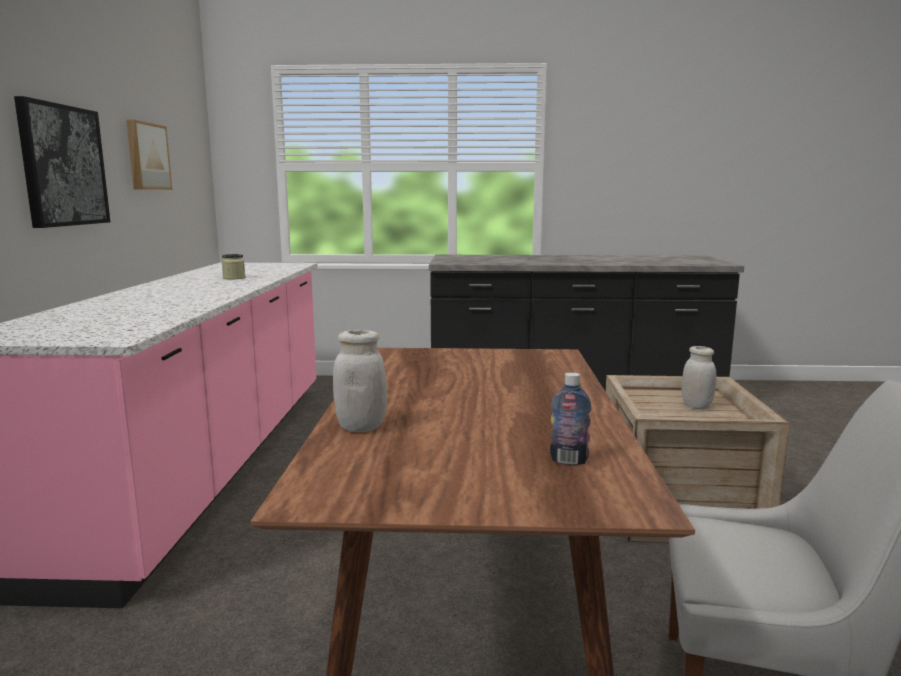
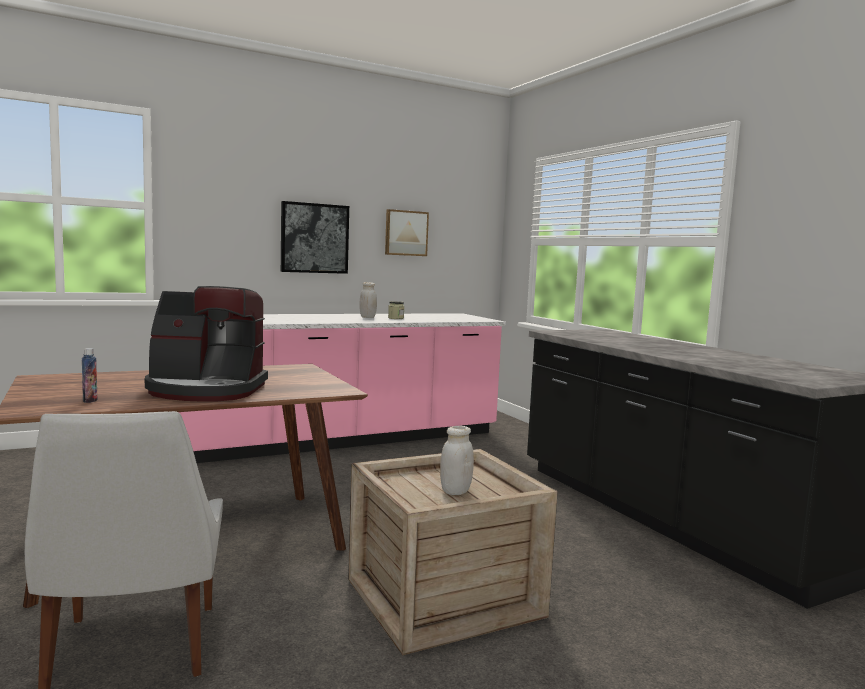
camera: 60 degrees right, 5 degrees down
white jar [333,330,387,432] -> white jar moved to [360,282,377,318]
none -> coffee machine [145,286,268,402]

